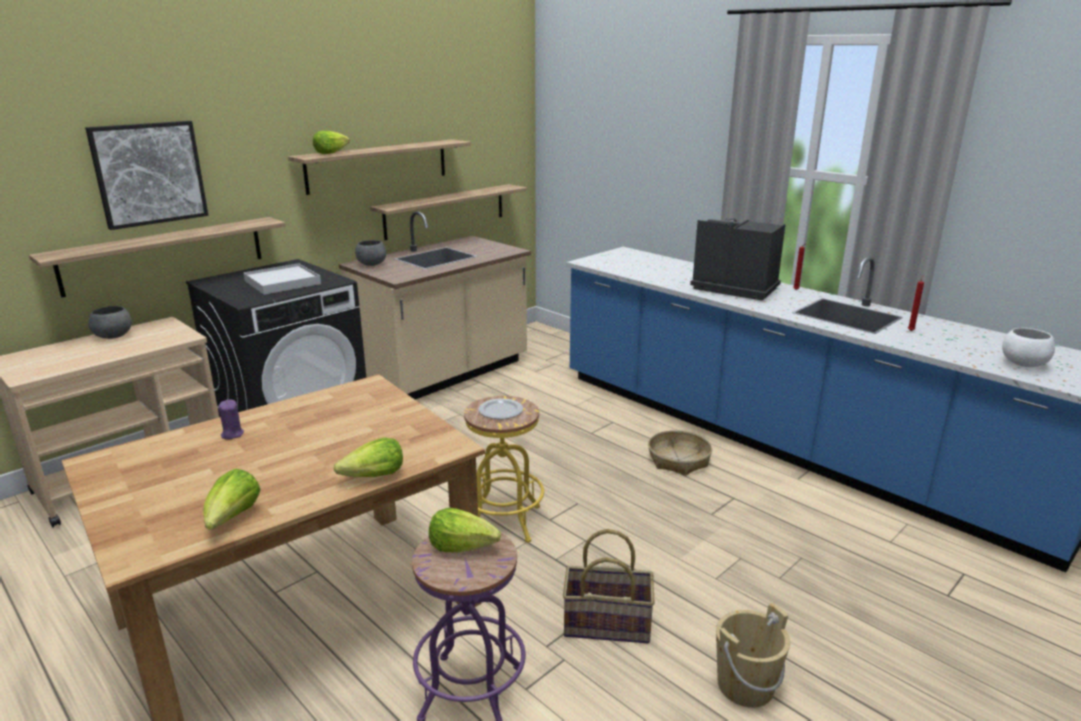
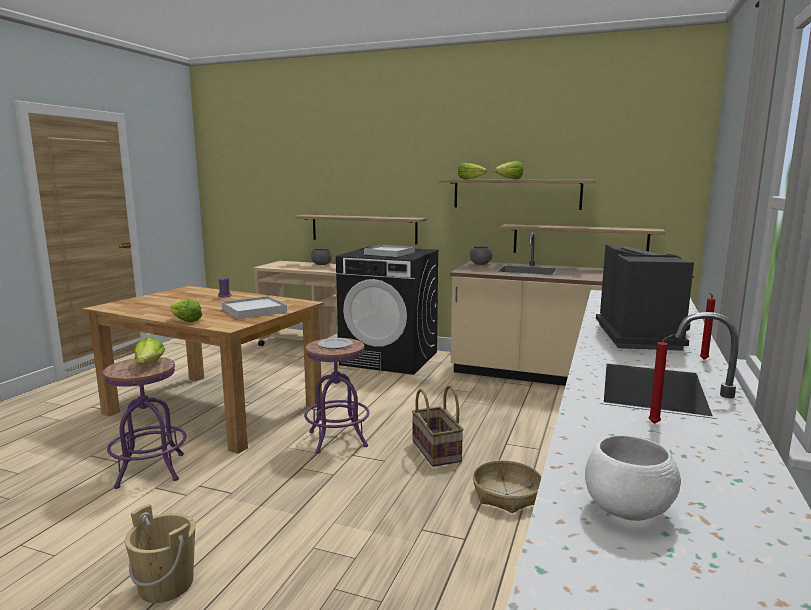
camera: 65 degrees right, 10 degrees down
picture [85,121,209,230] -> none
lettuce [203,469,261,530] -> lettuce moved to [495,161,523,179]
yellow stool [464,396,544,543] -> purple stool [304,338,370,454]
basket [563,529,655,643] -> basket moved to [412,385,464,467]
none -> white tray [222,296,287,319]

